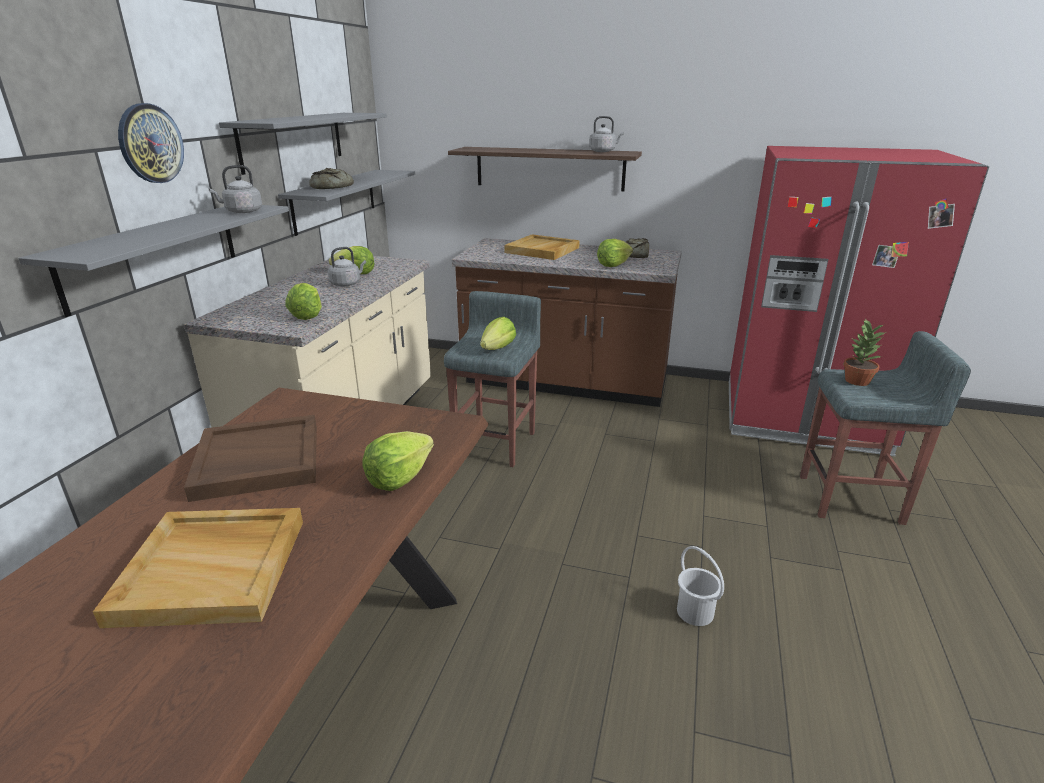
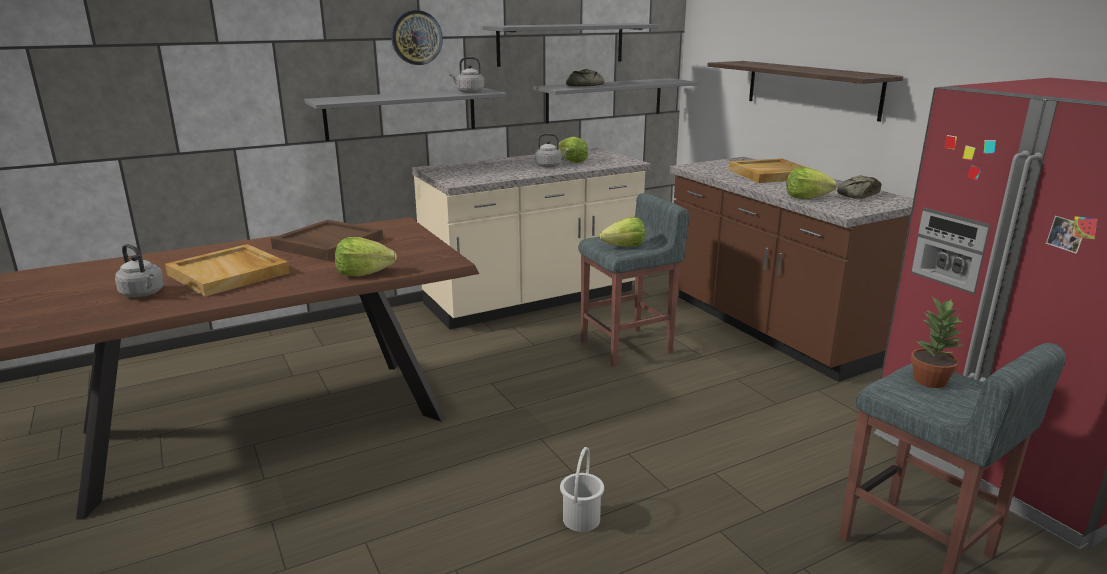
camera: 45 degrees right, 5 degrees down
lettuce [285,283,322,320] -> none
grey kettle [589,116,624,152] -> grey kettle moved to [115,244,164,297]

